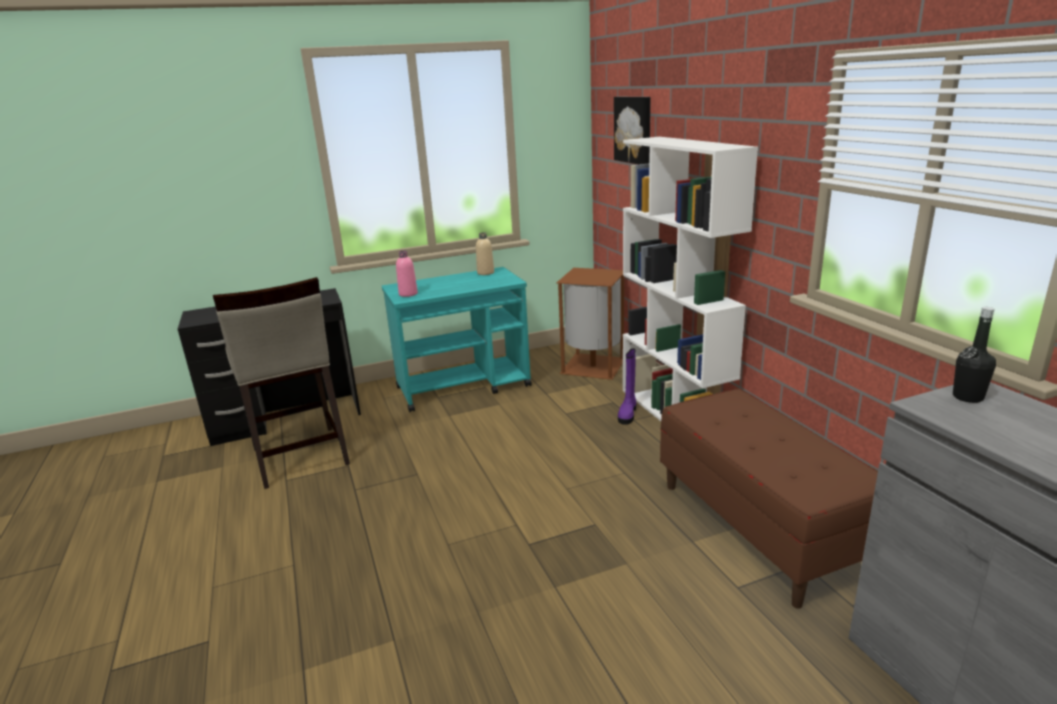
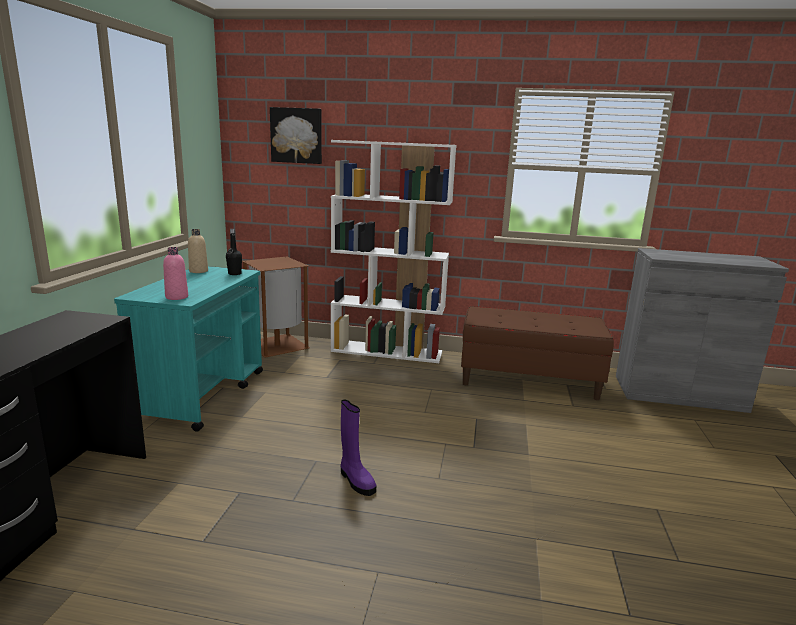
camera: 60 degrees left, 5 degrees down
beige stool [213,277,350,489] -> none
purple boot [618,348,636,425] -> purple boot moved to [341,399,376,496]
black bottle [953,307,996,403] -> black bottle moved to [226,229,242,275]

